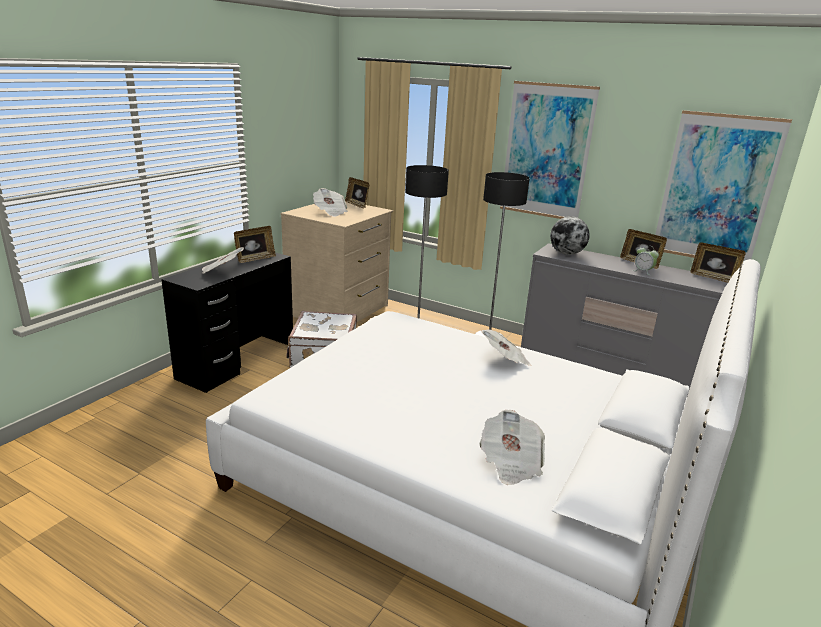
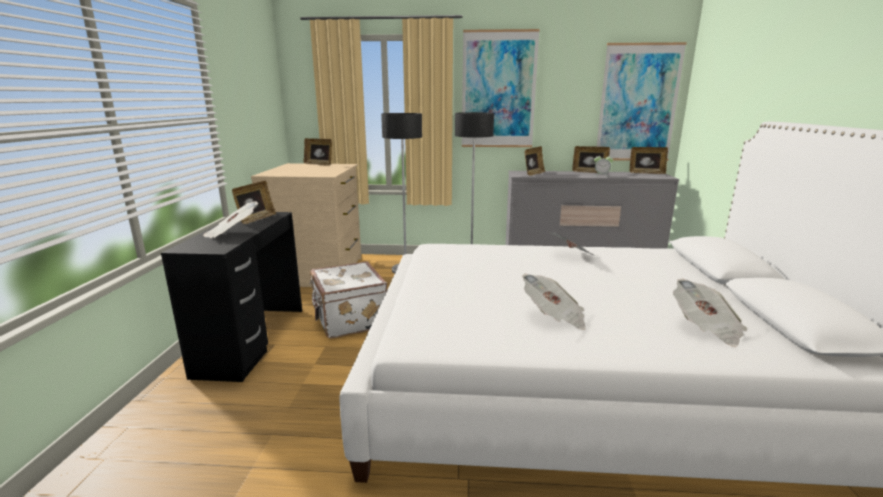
camera: 25 degrees left, 5 degrees down
newspaper [313,188,348,217] -> newspaper moved to [522,274,586,330]
globe [550,216,590,255] -> picture frame [525,146,545,176]

